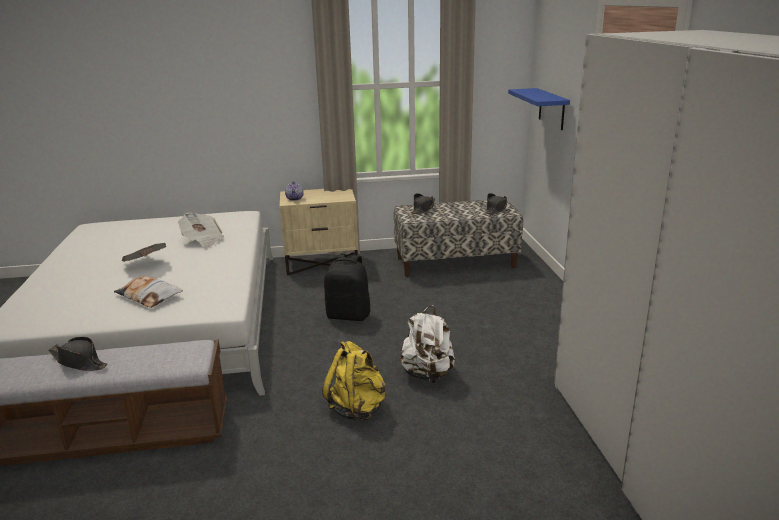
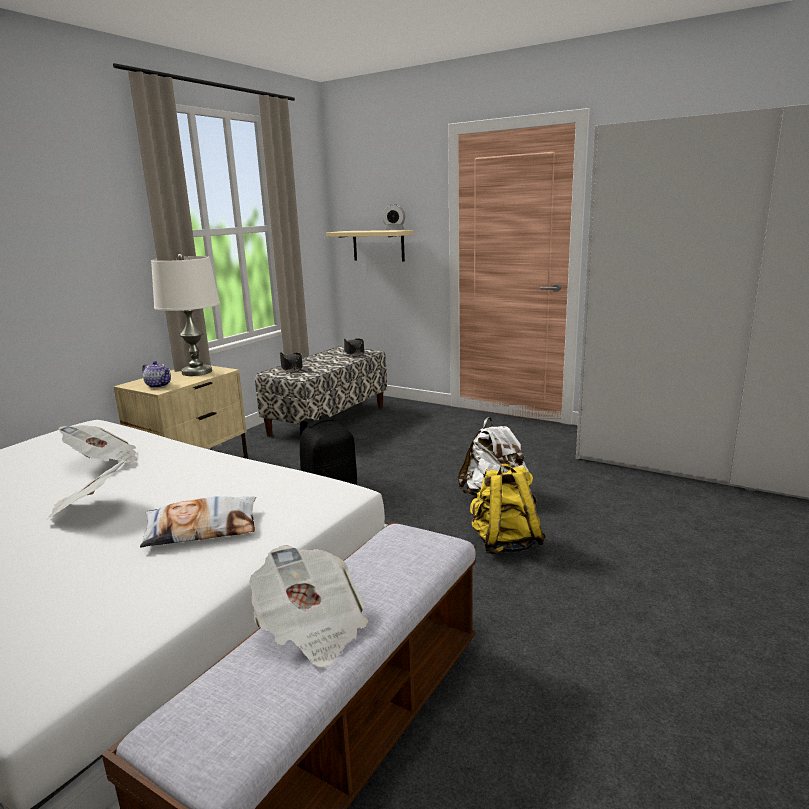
camera: 50 degrees left, 5 degrees down
black hat [49,337,108,371] -> newspaper [249,545,368,667]
blue shelf [508,88,570,130] -> beige shelf [326,230,413,261]
none -> white table lamp [151,254,220,376]
none -> alarm clock [382,204,405,230]

